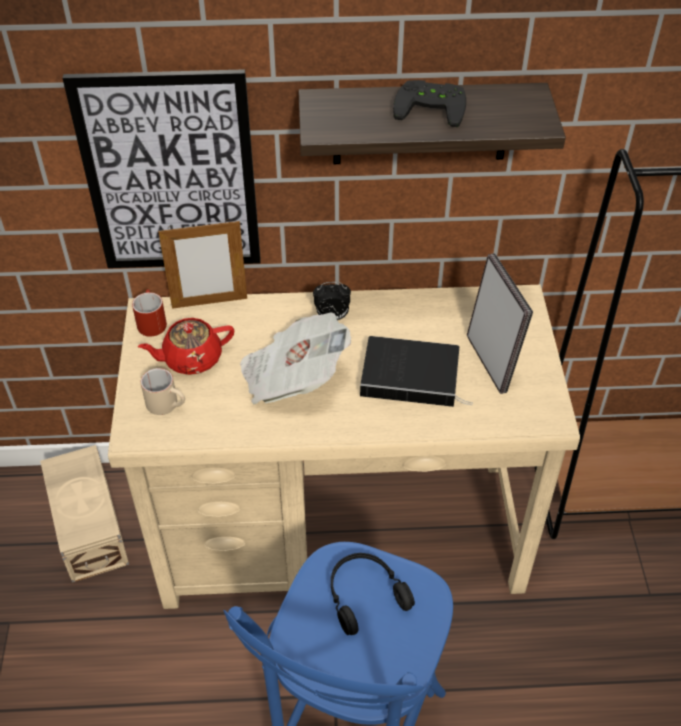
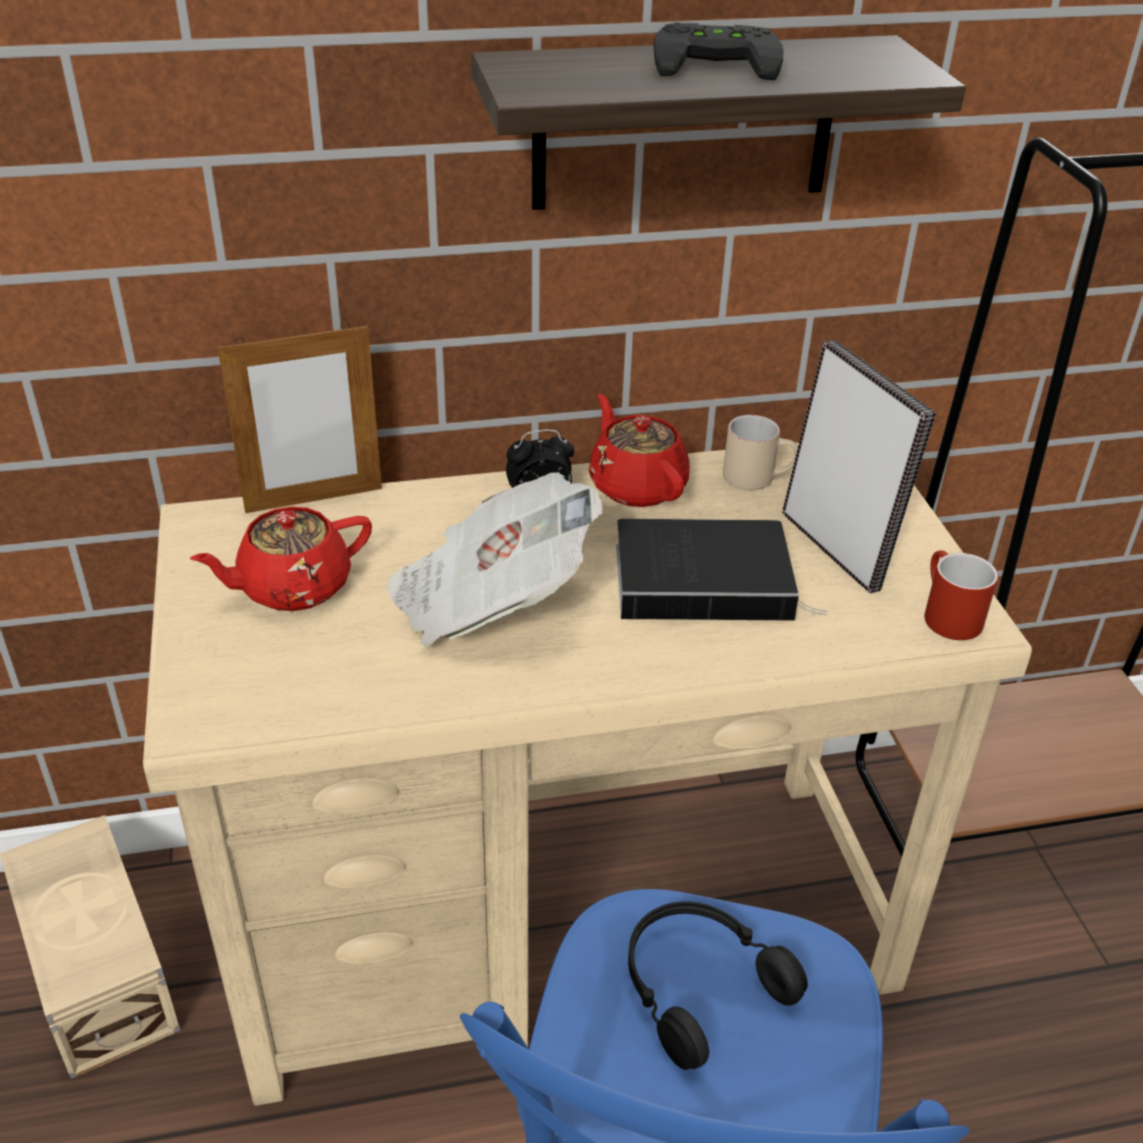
camera: 10 degrees left, 10 degrees down
picture [62,69,261,268] -> none
red mug [132,289,167,337] -> red mug moved to [924,550,998,640]
beige mug [141,368,185,415] -> beige mug moved to [723,415,798,490]
none -> red teapot [589,394,690,507]

